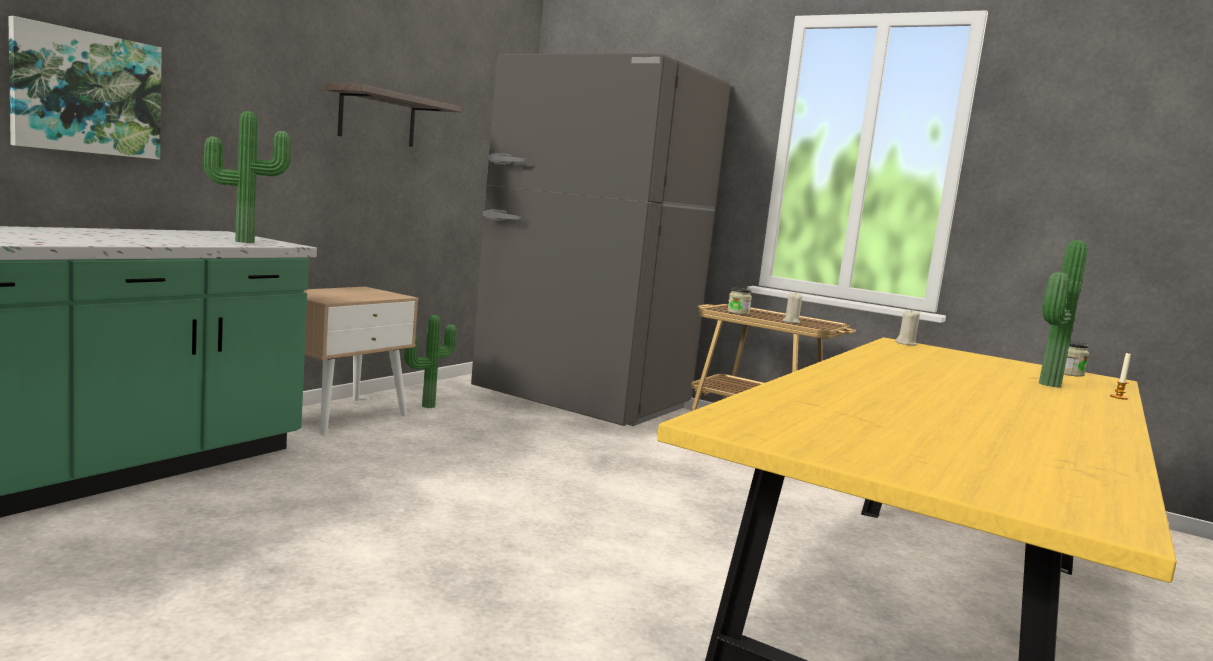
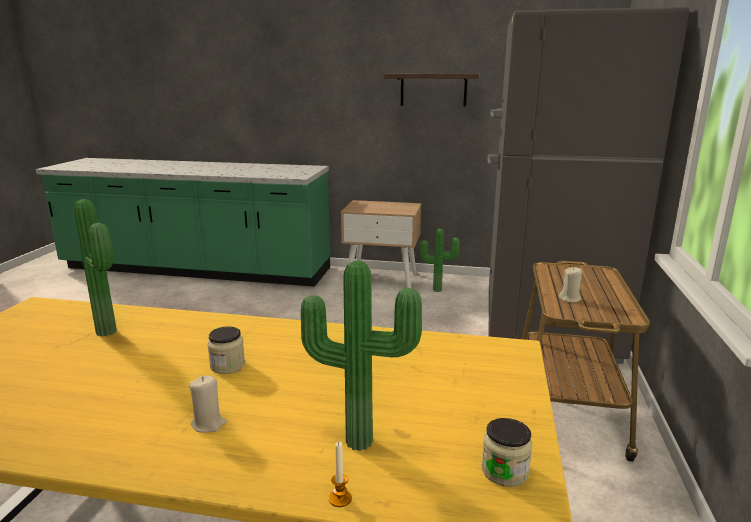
camera: 70 degrees right, 10 degrees up
picture [8,16,162,160] -> none
potted plant [204,111,291,243] -> potted plant moved to [74,199,117,337]
jar [727,288,752,315] -> jar moved to [207,326,245,374]
beige candle [895,309,920,345] -> beige candle moved to [189,376,227,433]

